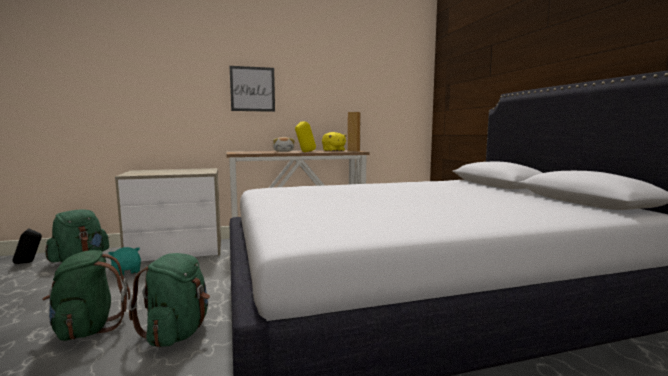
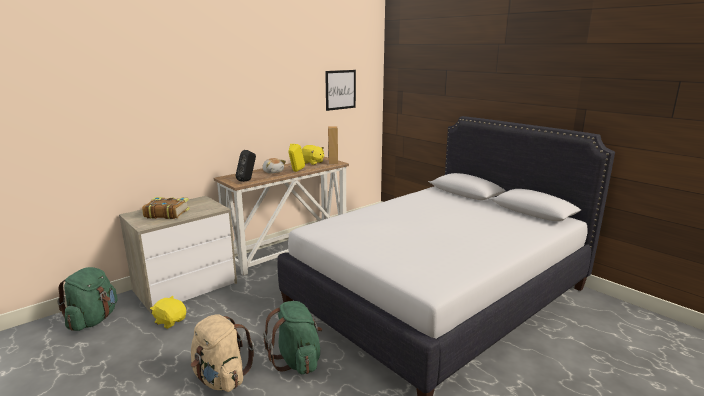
camera: 25 degrees left, 10 degrees up
black speaker [12,228,42,264] -> black speaker moved to [235,150,256,182]
green backpack [42,250,130,341] -> beige backpack [191,314,254,392]
turquoise plush toy [108,247,141,277] -> yellow plush toy [150,296,186,329]
picture [230,66,275,112] -> picture moved to [325,70,356,111]
none -> book [142,197,190,219]

